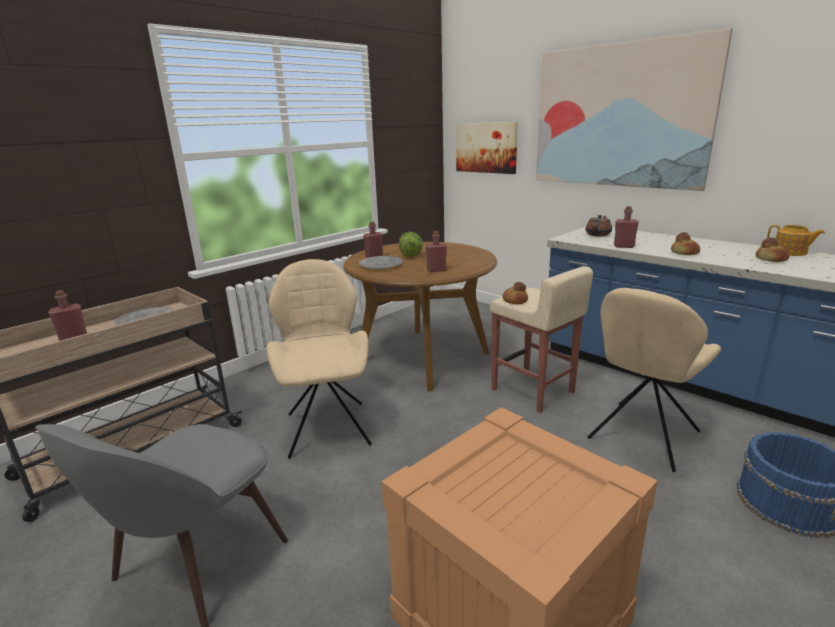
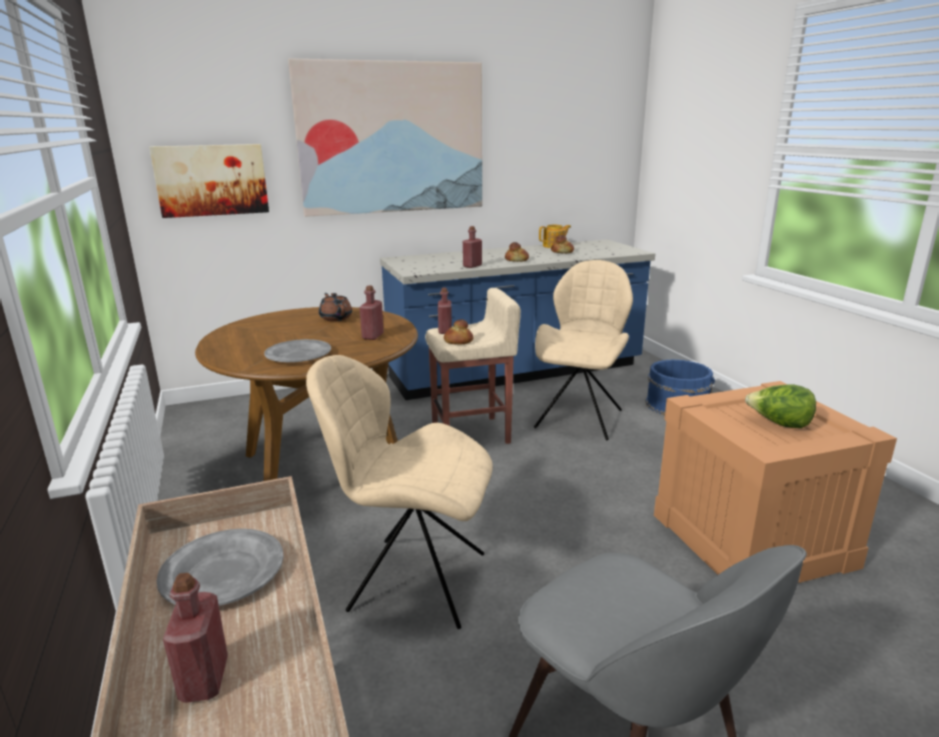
camera: 65 degrees left, 0 degrees up
red bottle [363,221,383,258] -> red bottle moved to [438,288,452,334]
lettuce [399,232,423,257] -> lettuce moved to [745,385,816,428]
brown teapot [585,215,612,236] -> brown teapot moved to [319,293,352,321]
beige chair [588,288,721,472] -> beige chair turned 135 degrees counterclockwise [534,260,633,440]

